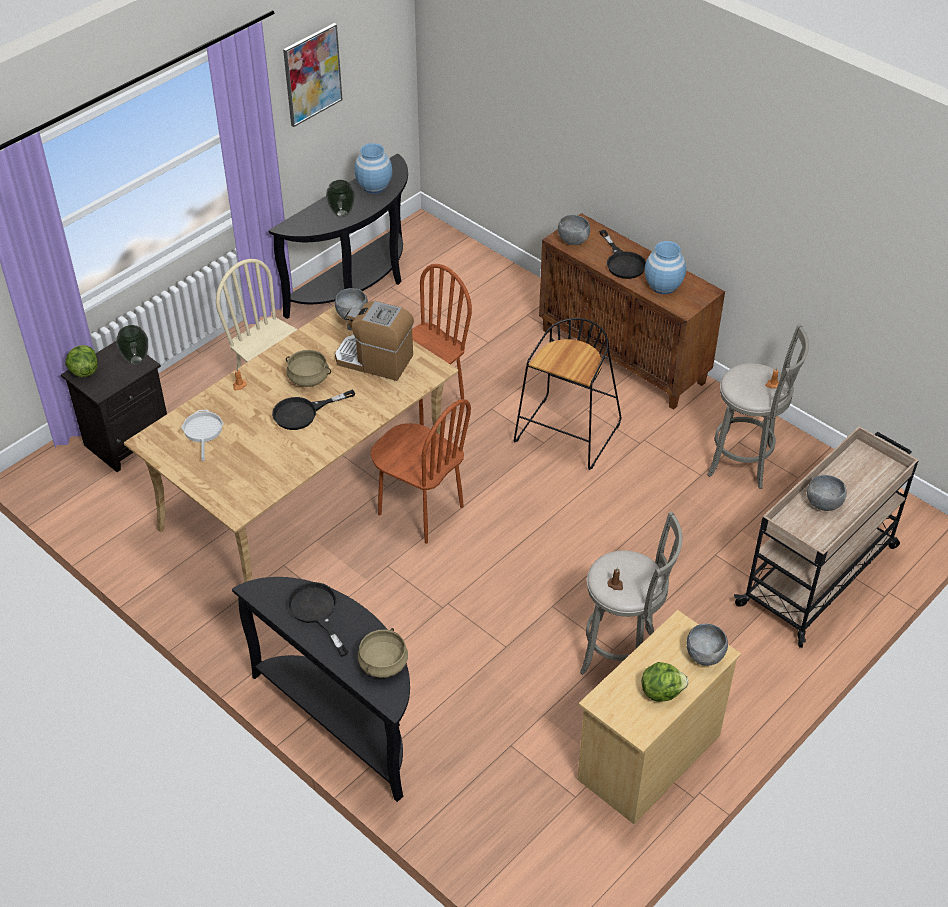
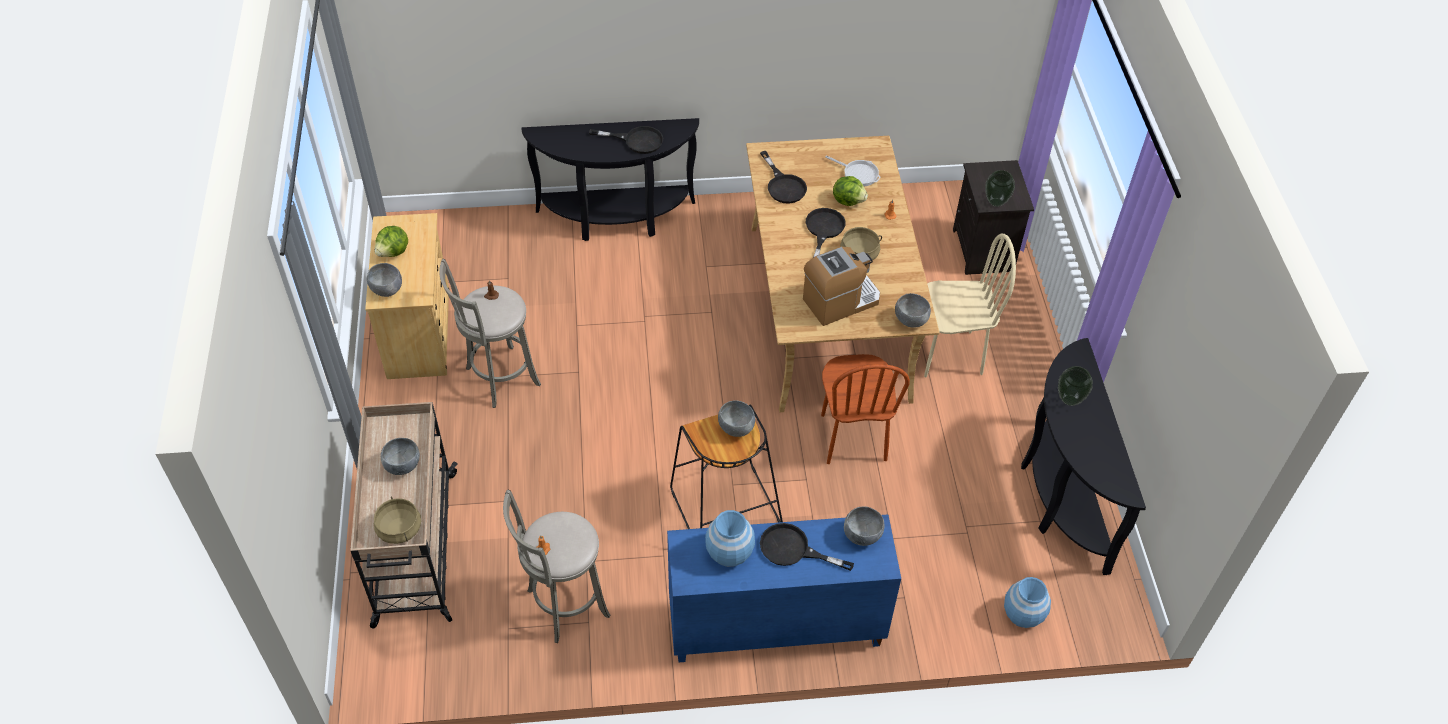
camera: 130 degrees right, 5 degrees up
lettuce [65,345,98,377] -> lettuce moved to [833,176,868,206]
picture [283,23,343,127] -> none
blue vase [355,143,392,193] -> blue vase moved to [1004,577,1051,628]
beige cooking pot [358,628,408,678] -> beige cooking pot moved to [374,497,421,544]
brown chair [370,399,471,544] -> none
brown cabinet [539,213,725,410] -> blue cabinet [667,514,901,662]
none -> grey bowl [718,400,755,437]
none -> black frying pan [760,151,807,204]

